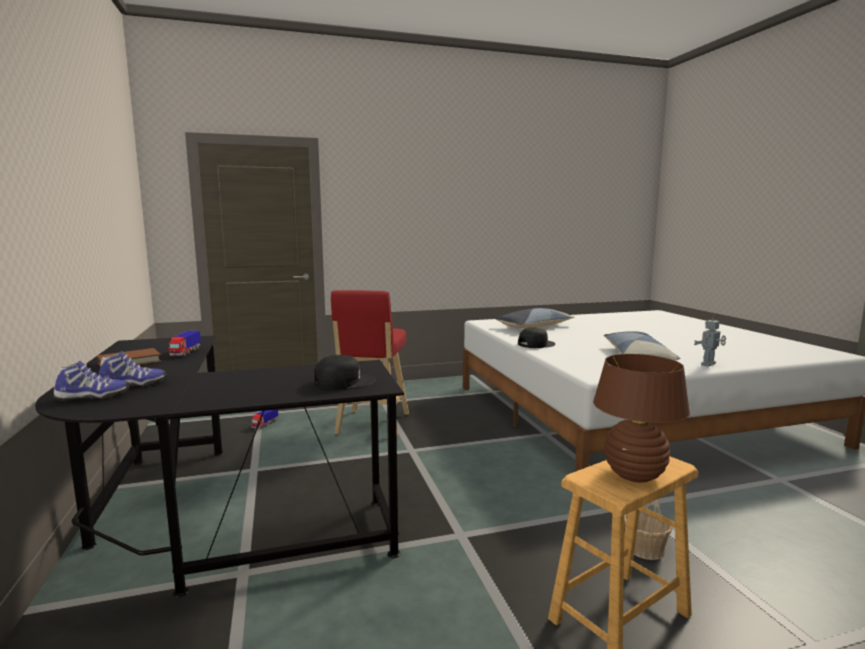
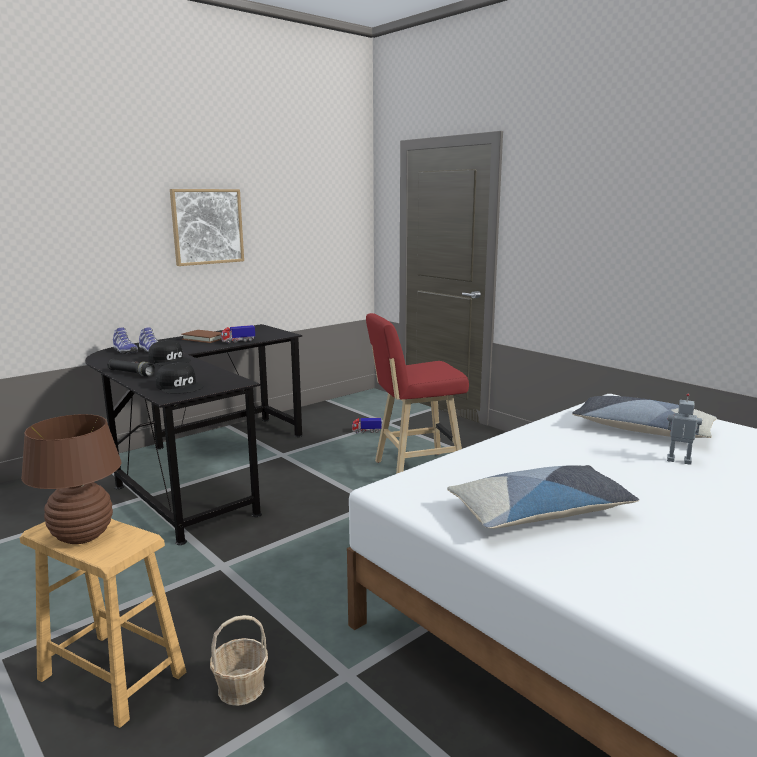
camera: 65 degrees right, 5 degrees up
black cap [518,328,555,348] -> black cap moved to [148,340,191,366]
toy robot [694,315,726,367] -> toy robot moved to [667,394,702,465]
none -> black flashlight [107,359,155,377]
none -> picture [170,189,244,266]

